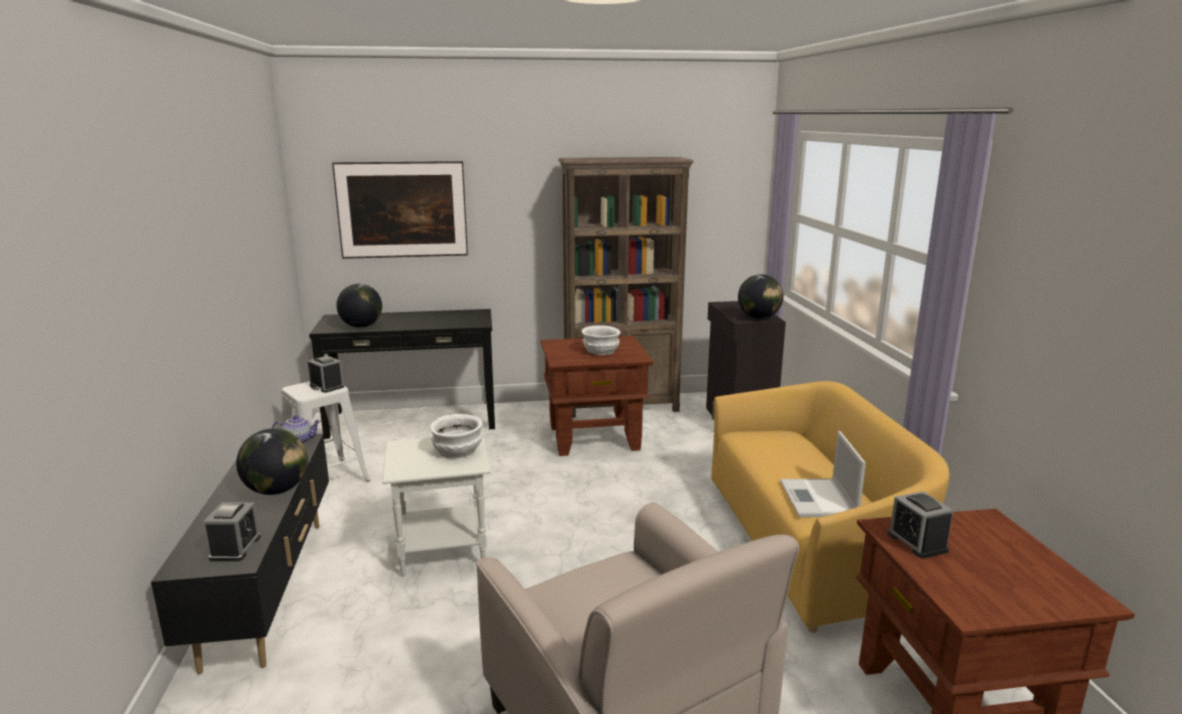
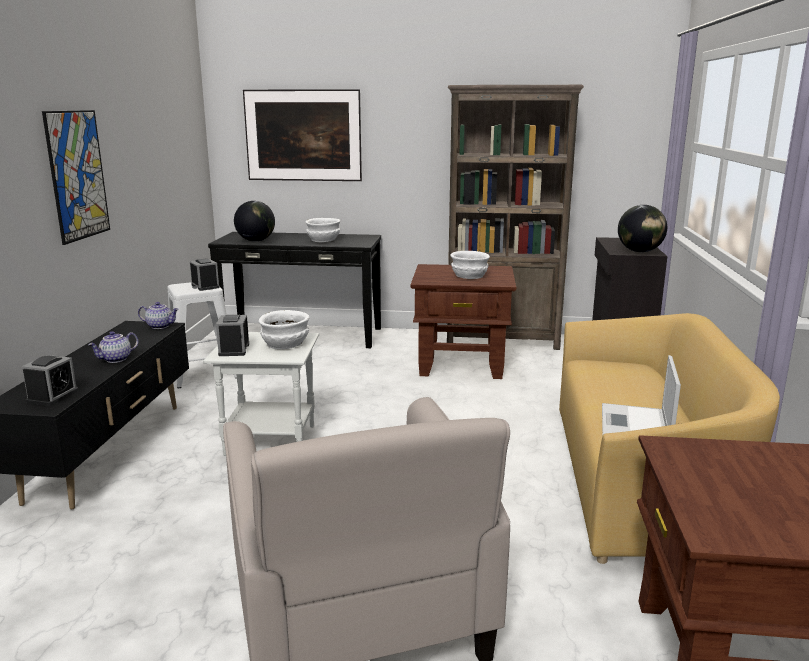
camera: 15 degrees right, 0 degrees up
globe [236,428,308,495] -> teapot [88,331,138,363]
alarm clock [888,491,953,559] -> alarm clock moved to [216,315,249,356]
none -> picture [42,110,110,245]
none -> white bowl [306,218,340,242]

